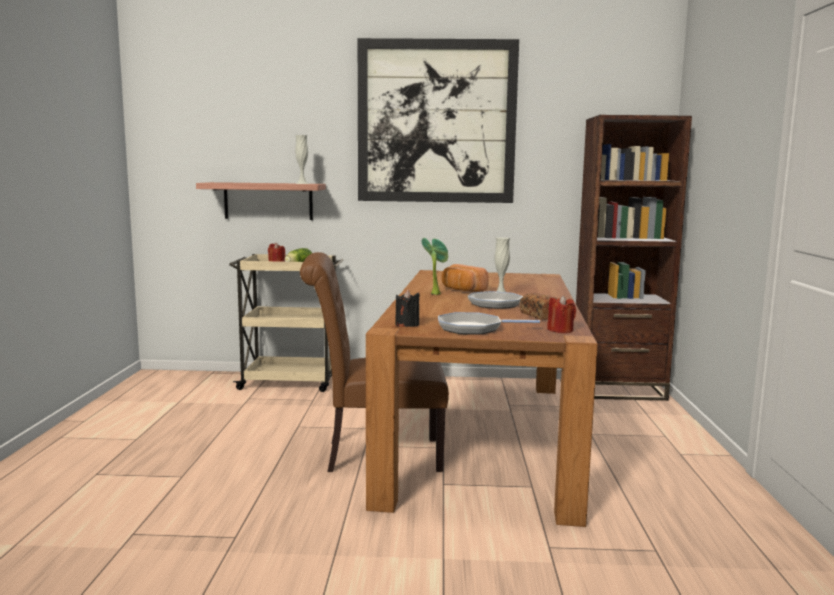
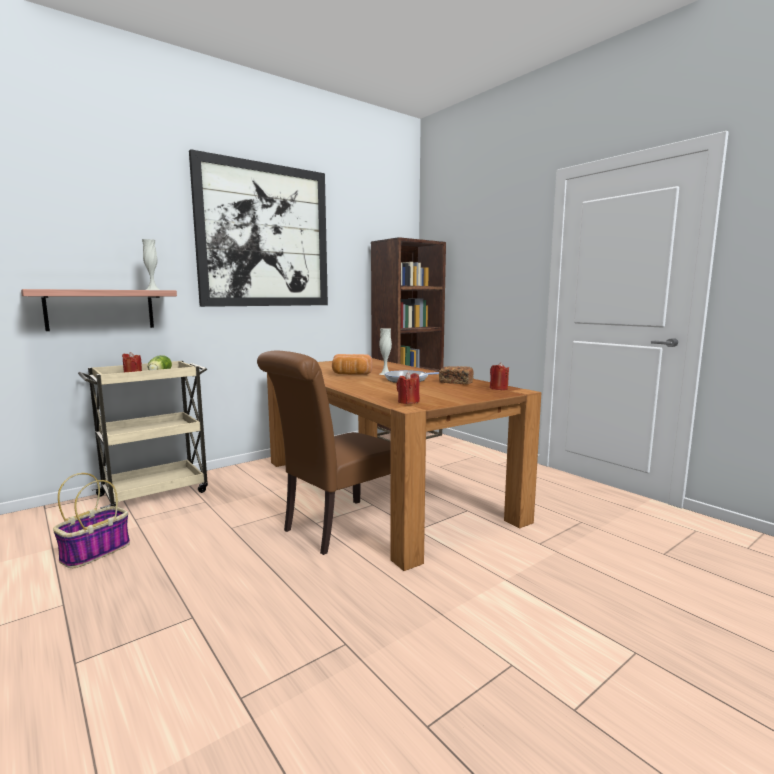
camera: 40 degrees left, 0 degrees up
black candle [395,290,420,327] -> red candle [396,372,420,404]
potted plant [422,238,448,295] -> none
frying pan [438,312,540,335] -> none
none -> basket [53,473,130,568]

